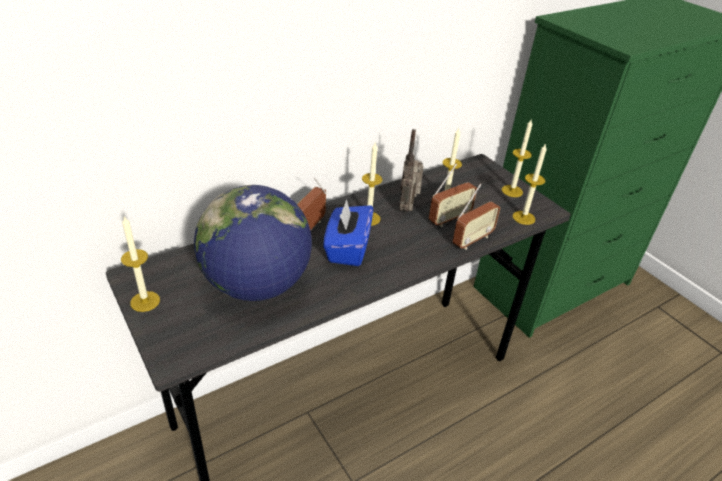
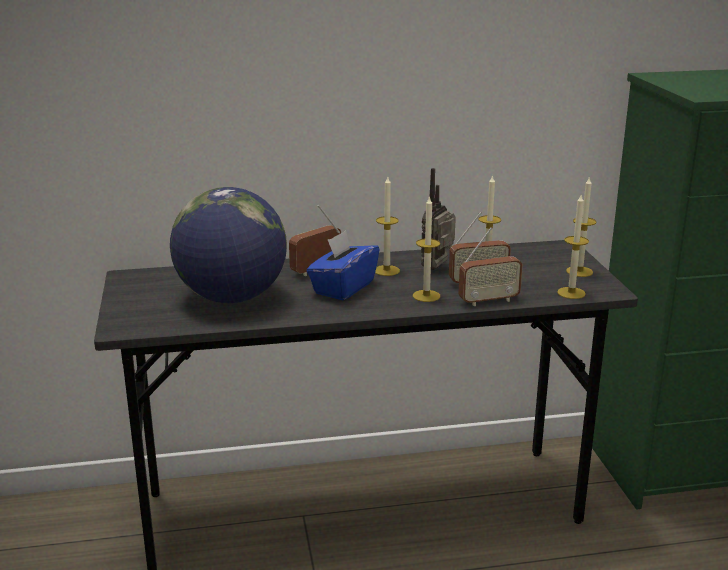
camera: 25 degrees right, 15 degrees down
candle [121,216,160,312] -> candle moved to [413,196,440,302]

